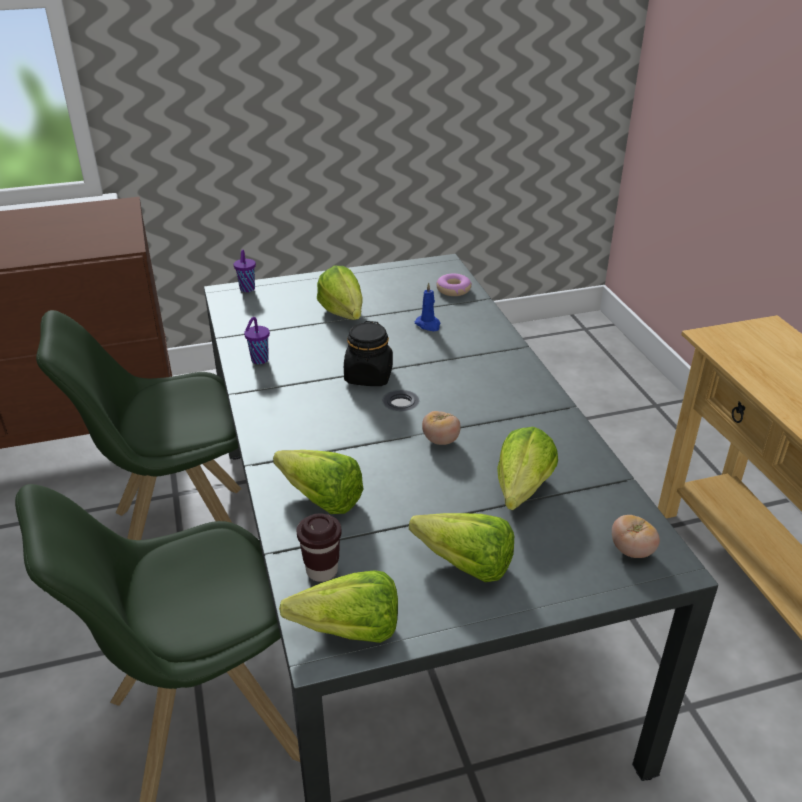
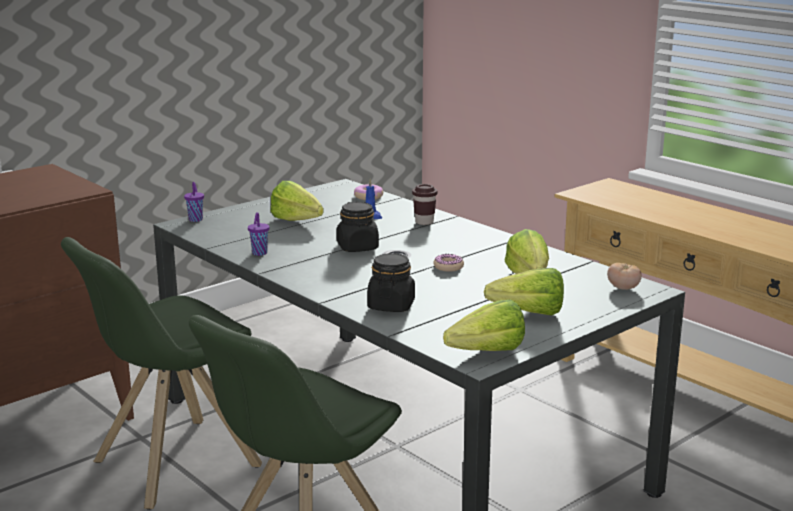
camera: 25 degrees left, 15 degrees down
lettuce [273,450,364,514] -> black jar [367,253,415,312]
brown cup [297,513,342,582] -> brown cup moved to [412,184,437,225]
tomato [422,411,461,445] -> donut [433,254,464,272]

